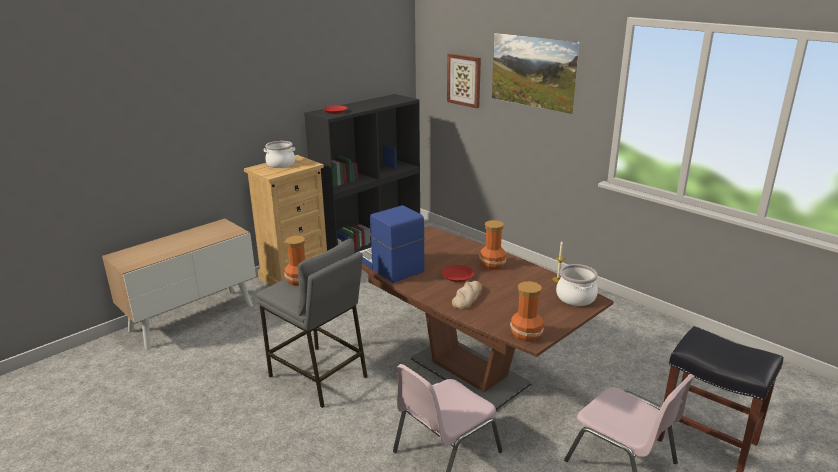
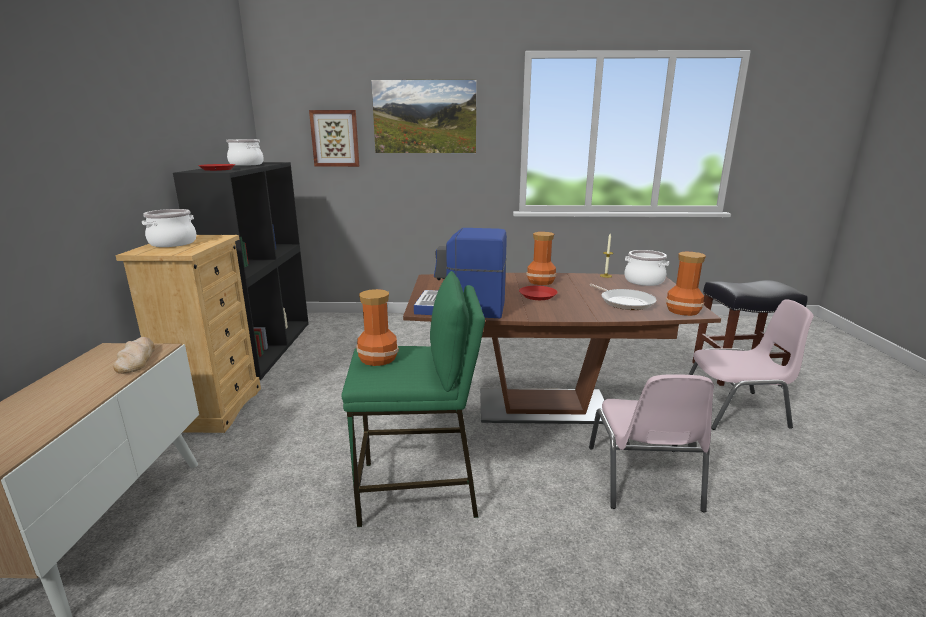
camera: 45 degrees left, 5 degrees down
grey stool [256,239,367,408] -> green stool [341,271,485,527]
bread [452,281,482,310] -> bread moved to [113,337,155,374]
none -> cooking pot [226,139,264,166]
none -> frying pan [589,284,657,310]

